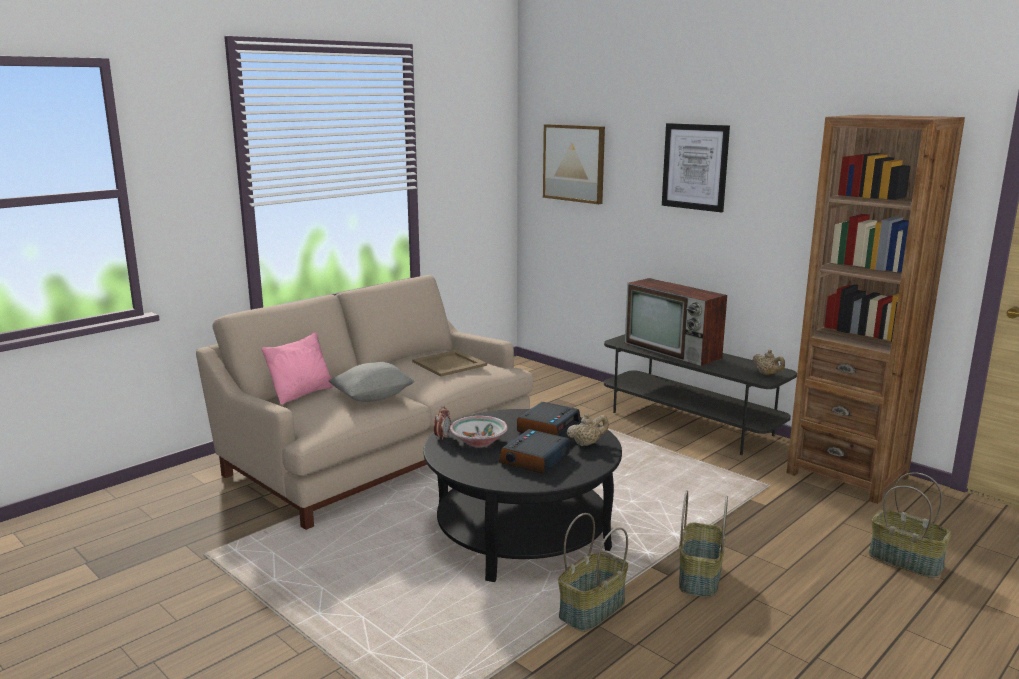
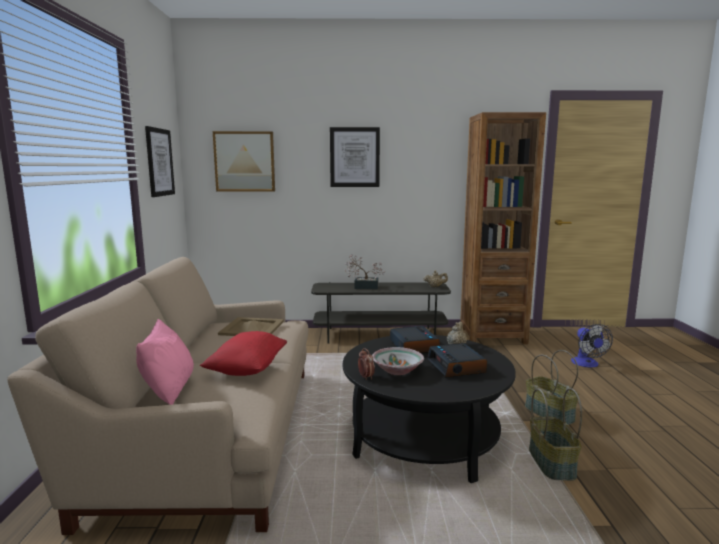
camera: 45 degrees left, 5 degrees down
grey pillow [328,362,414,402] -> red pillow [200,331,287,376]
television [625,278,727,366] -> potted plant [345,254,385,289]
basket [869,473,952,578] -> fan [571,324,613,367]
none -> picture [145,126,175,197]

